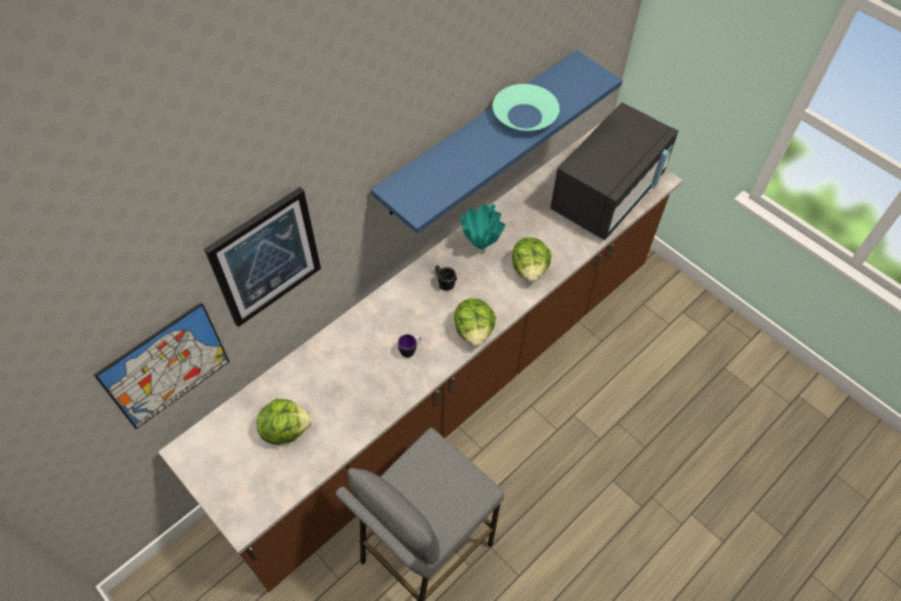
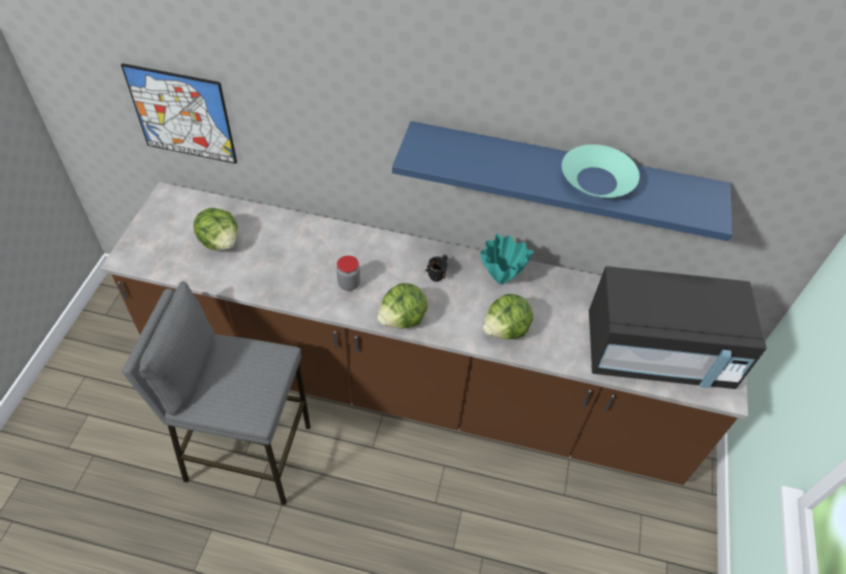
camera: 55 degrees right, 5 degrees down
picture [204,187,321,327] -> none
mug [398,334,421,358] -> jar [336,256,360,291]

